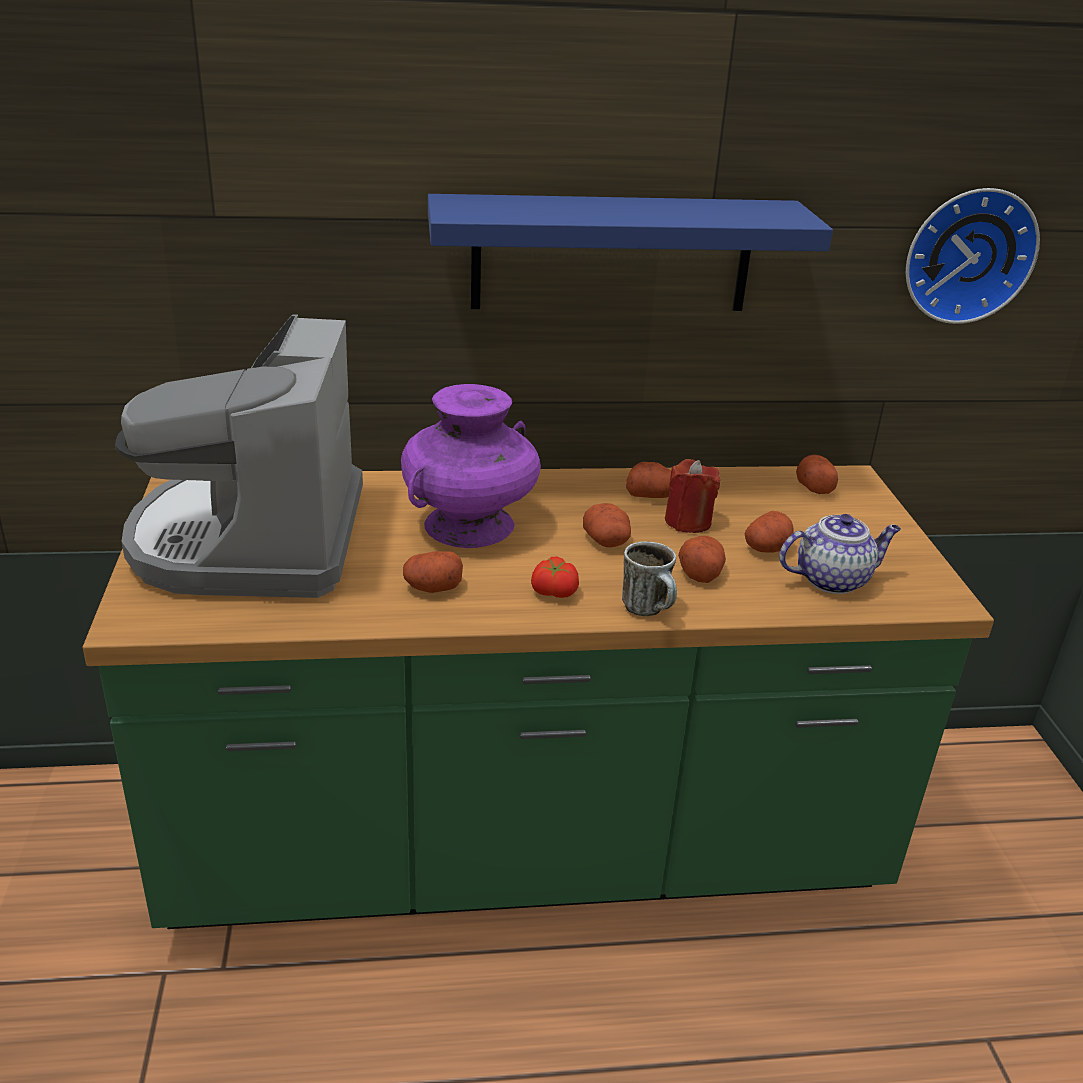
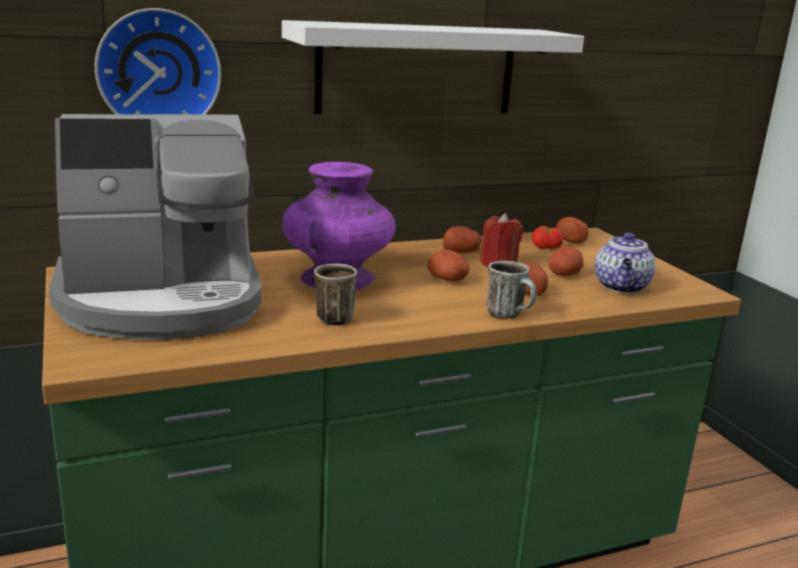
camera: 15 degrees left, 10 degrees down
coffee machine [115,314,363,598] -> coffee machine turned 90 degrees counterclockwise [49,114,262,340]
potato [403,551,463,593] -> mug [314,264,357,326]
blue shelf [428,194,833,311] -> white shelf [282,20,584,114]
tomato [531,556,579,598] -> tomato moved to [532,226,563,249]
teapot [779,514,901,594] -> teapot turned 135 degrees clockwise [595,232,656,293]
wall clock [906,188,1040,324] -> wall clock moved to [95,8,221,115]

